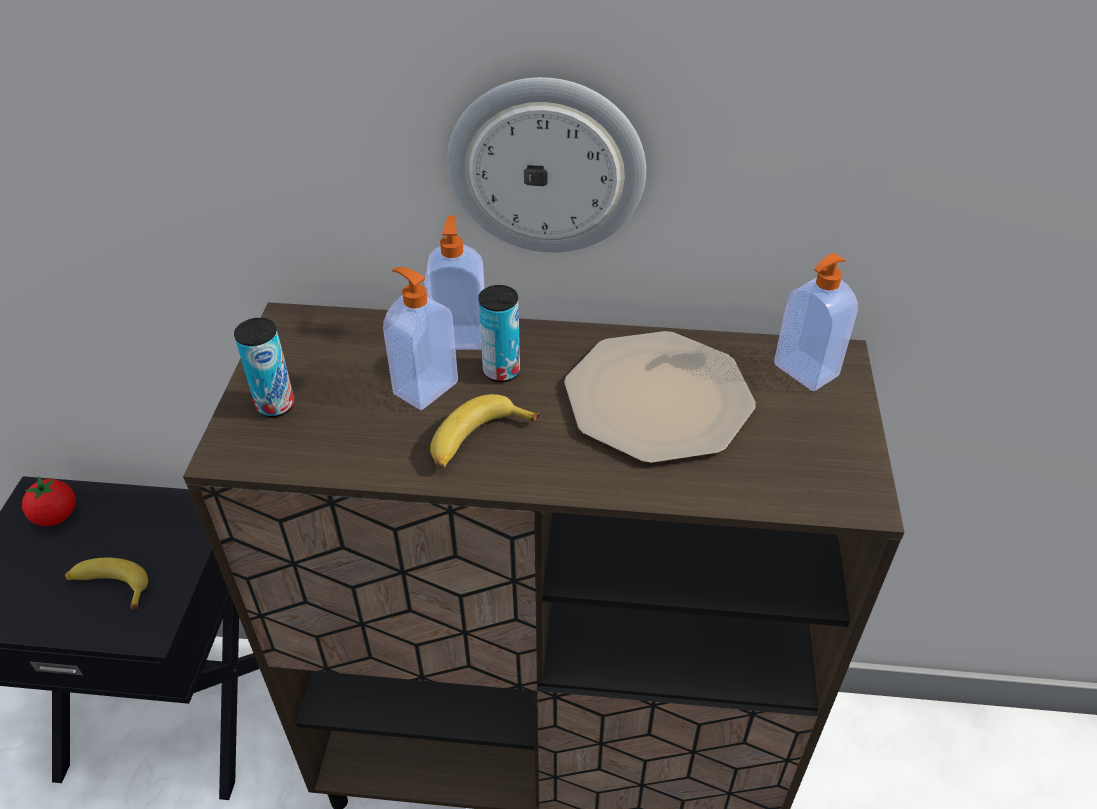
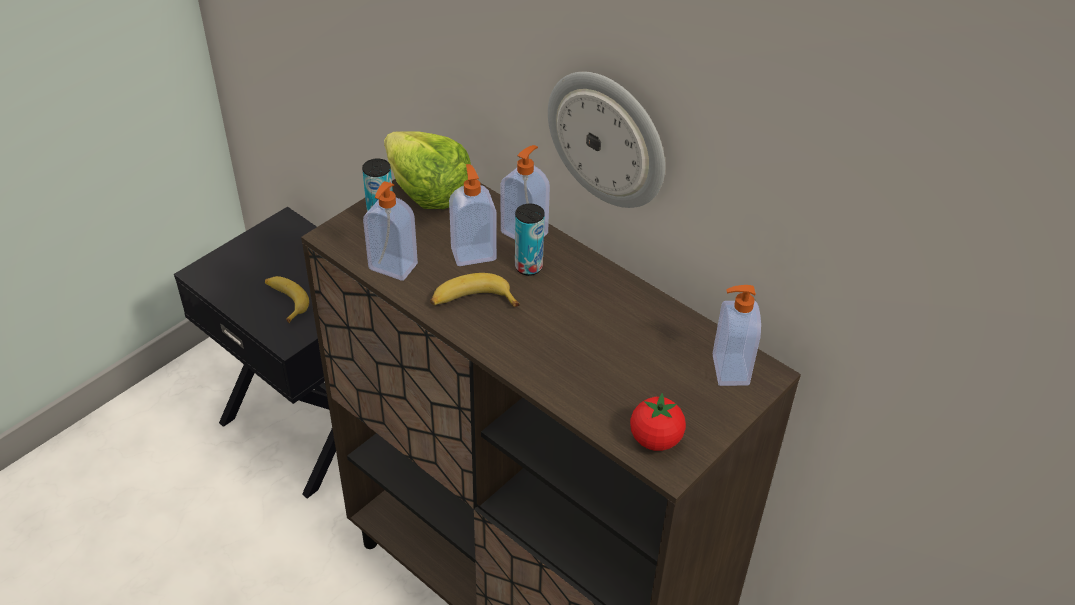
camera: 35 degrees right, 0 degrees up
tomato [22,477,76,526] -> tomato moved to [630,393,686,451]
plate [564,331,756,463] -> none
none -> soap dispenser [363,181,418,281]
none -> lettuce [384,131,471,209]

